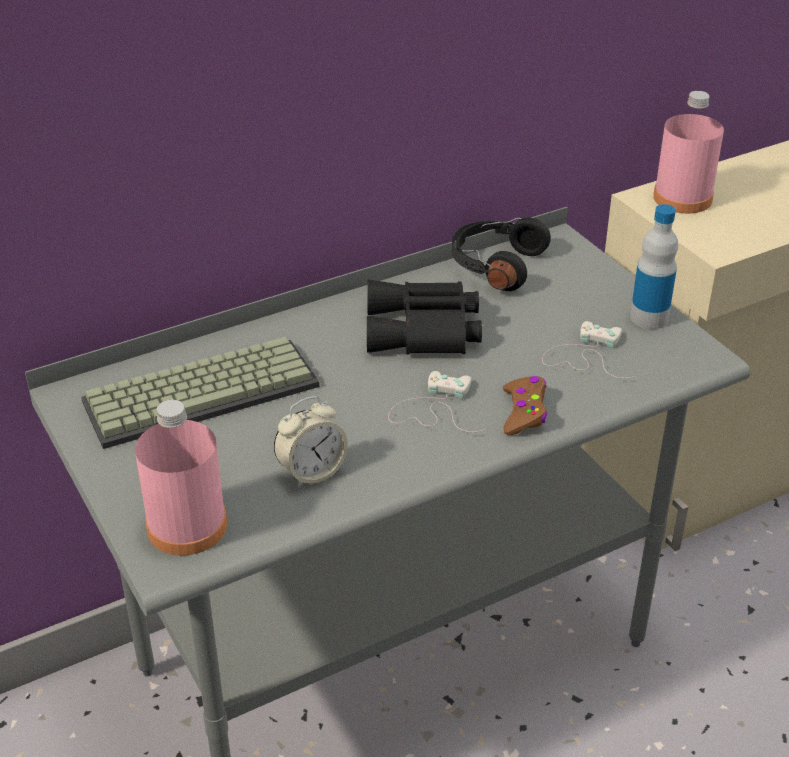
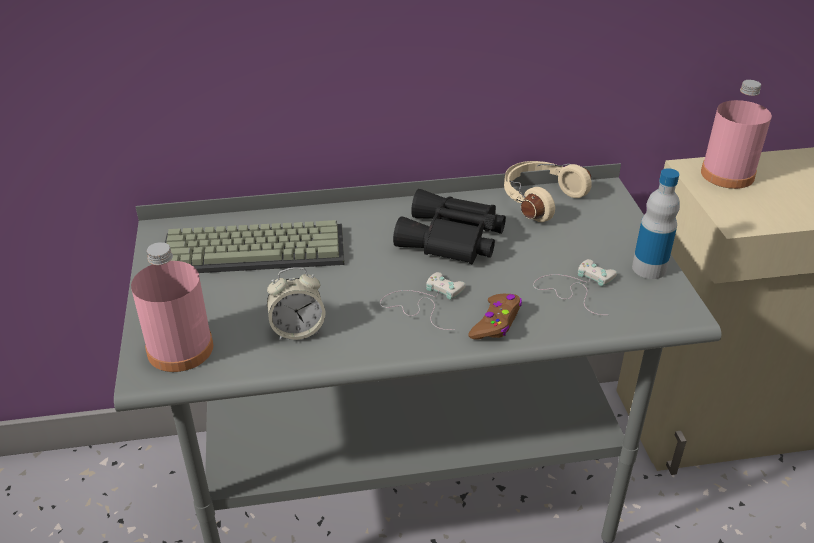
camera: 20 degrees right, 0 degrees up
black headphones [452,217,551,291] -> beige headphones [504,161,592,222]

